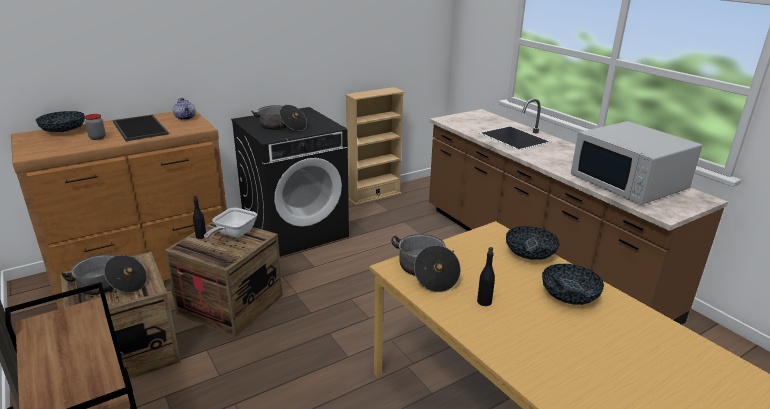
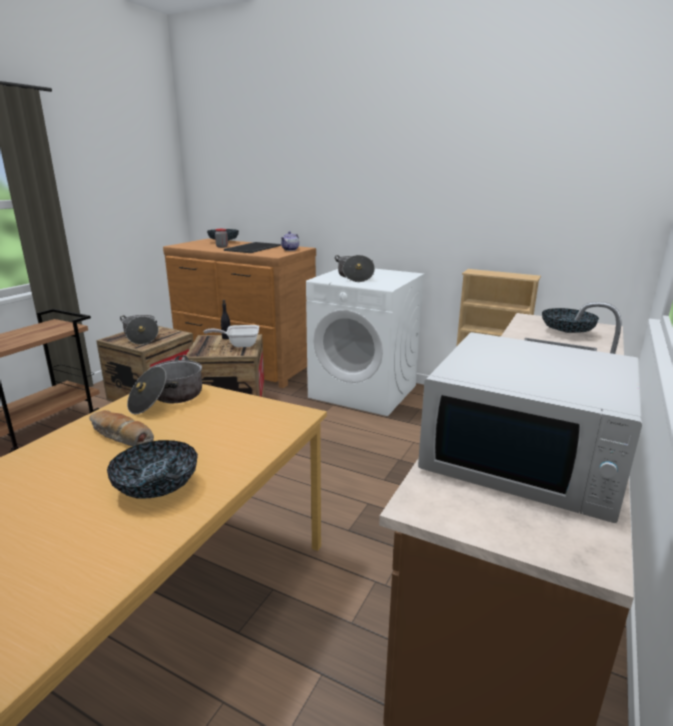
camera: 60 degrees right, 5 degrees down
black washing machine [231,107,349,257] -> white washing machine [306,269,424,416]
black bottle [477,247,495,306] -> bread [89,410,154,446]
bowl [506,226,560,260] -> bowl moved to [542,308,599,333]
white microwave [571,121,703,205] -> white microwave turned 90 degrees counterclockwise [418,332,642,523]

